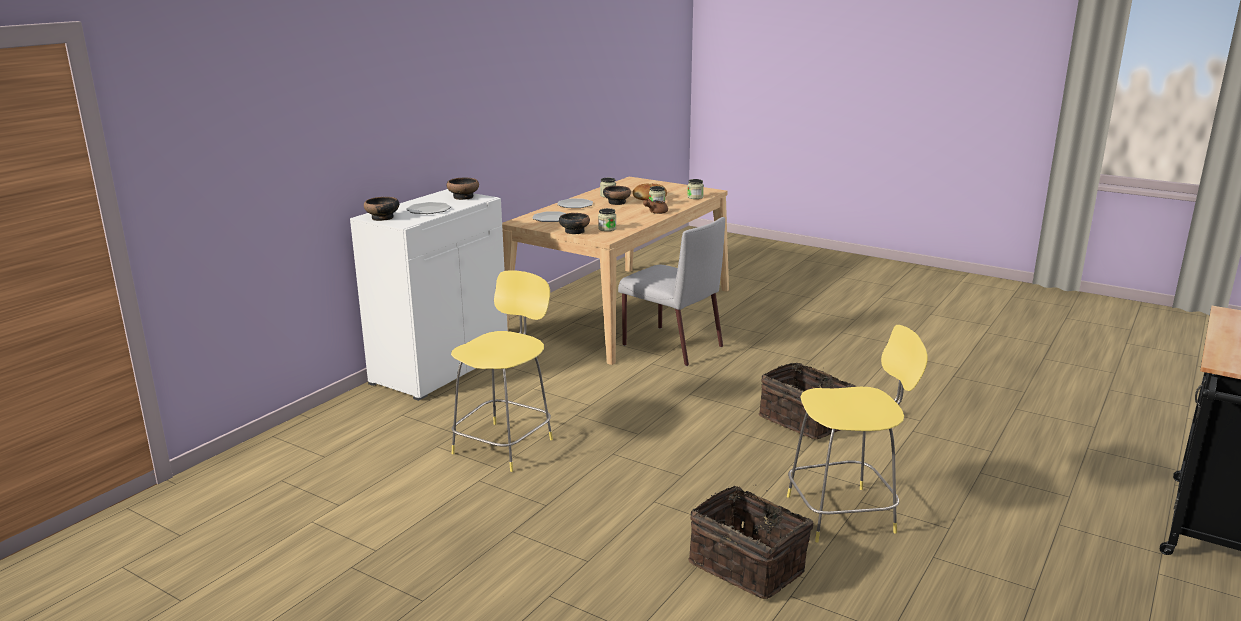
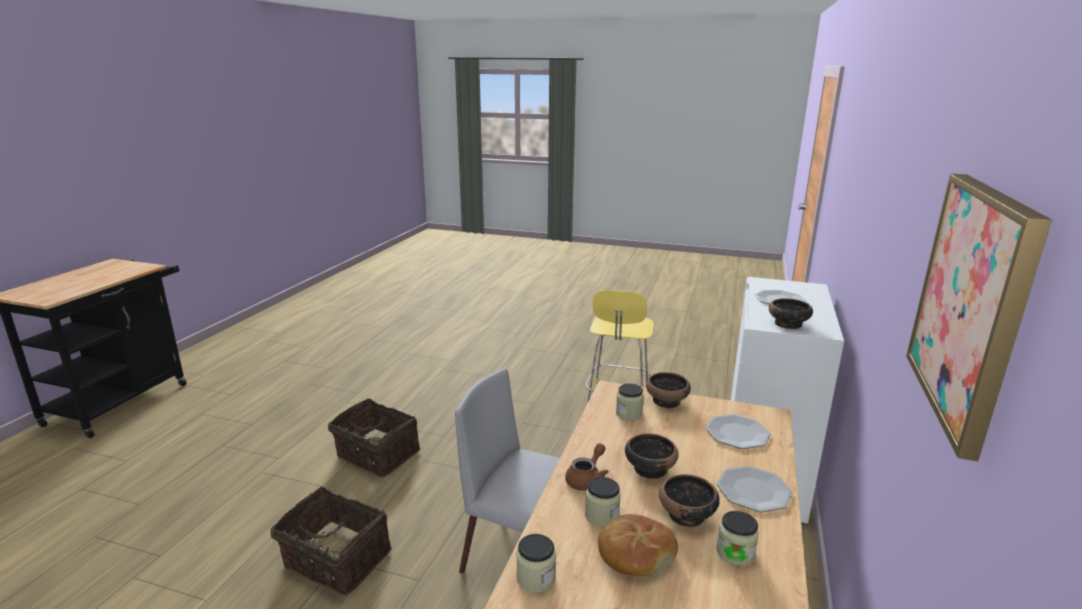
camera: 165 degrees right, 0 degrees up
bowl [364,197,399,221] -> bowl moved to [625,433,678,479]
basket [688,484,813,599] -> basket moved to [271,486,392,595]
yellow stool [787,325,928,542] -> none
none -> picture [906,174,1052,461]

